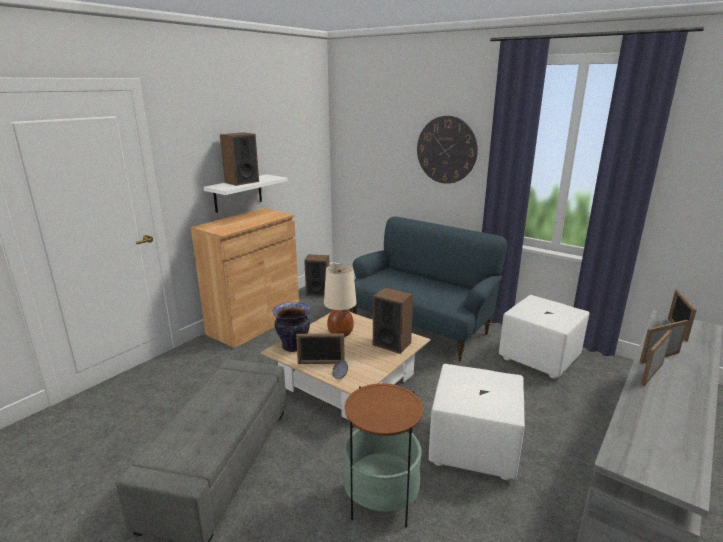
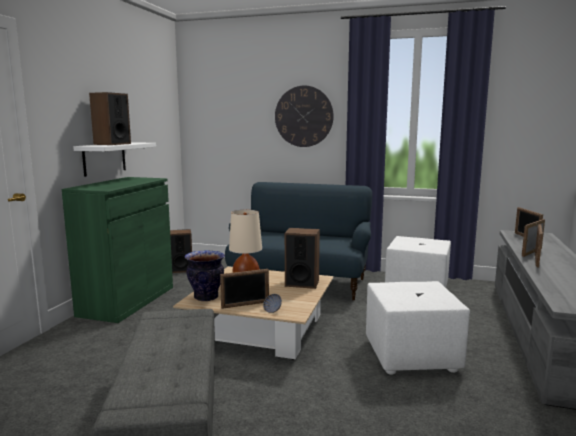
camera: 20 degrees left, 10 degrees down
brown cabinet [191,208,299,348] -> green cabinet [62,177,173,323]
side table [344,383,423,527] -> none

